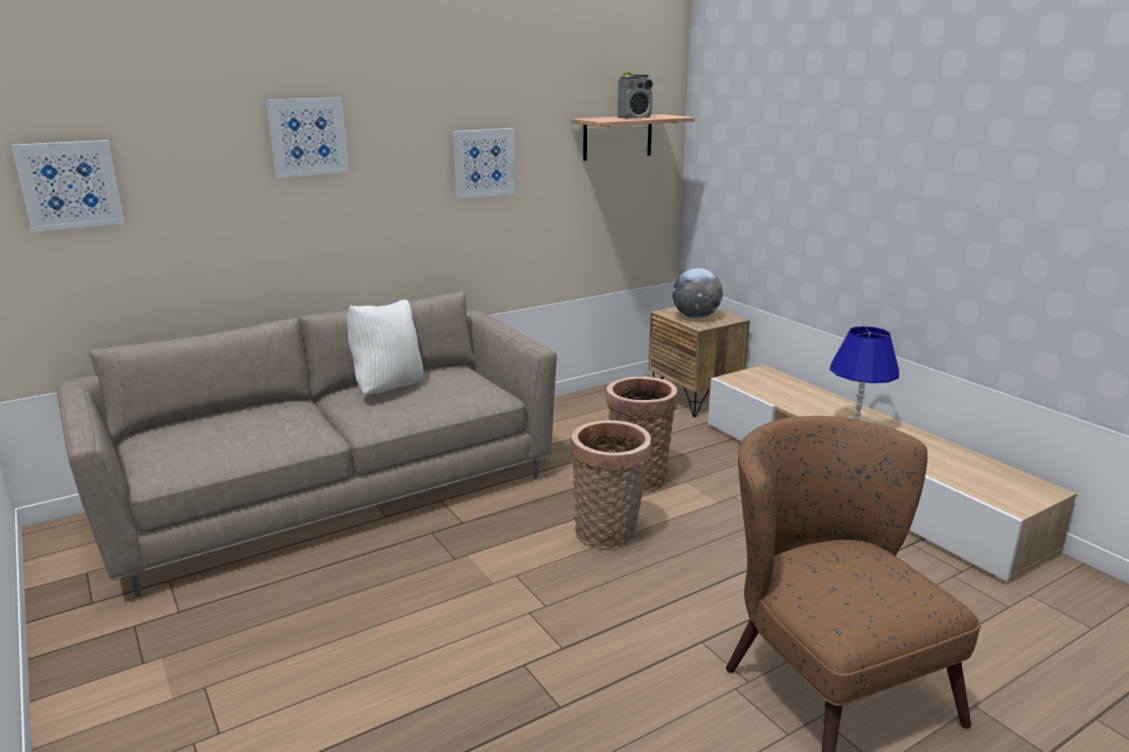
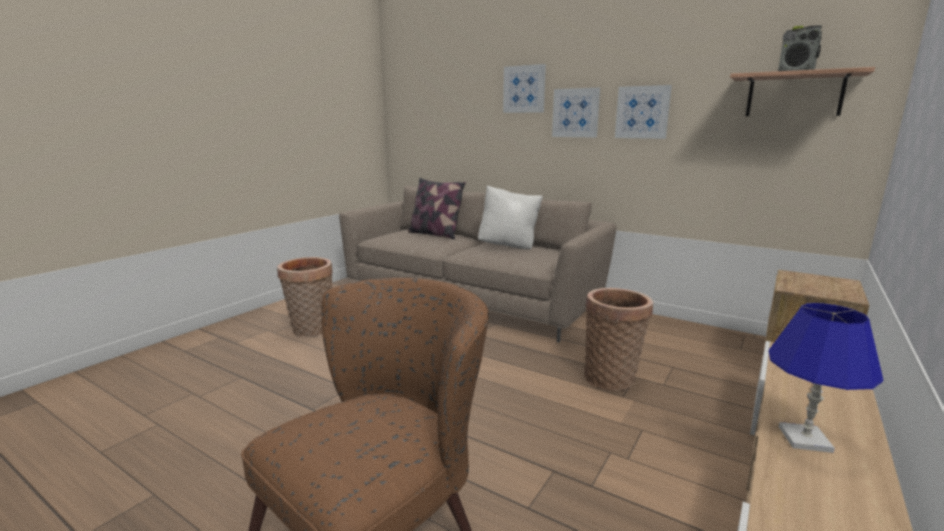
camera: 65 degrees right, 5 degrees down
picture [11,140,125,232] -> picture moved to [552,88,600,138]
basket [570,420,651,549] -> basket moved to [277,257,333,337]
globe [672,268,723,318] -> none
none -> pillow [408,178,466,239]

